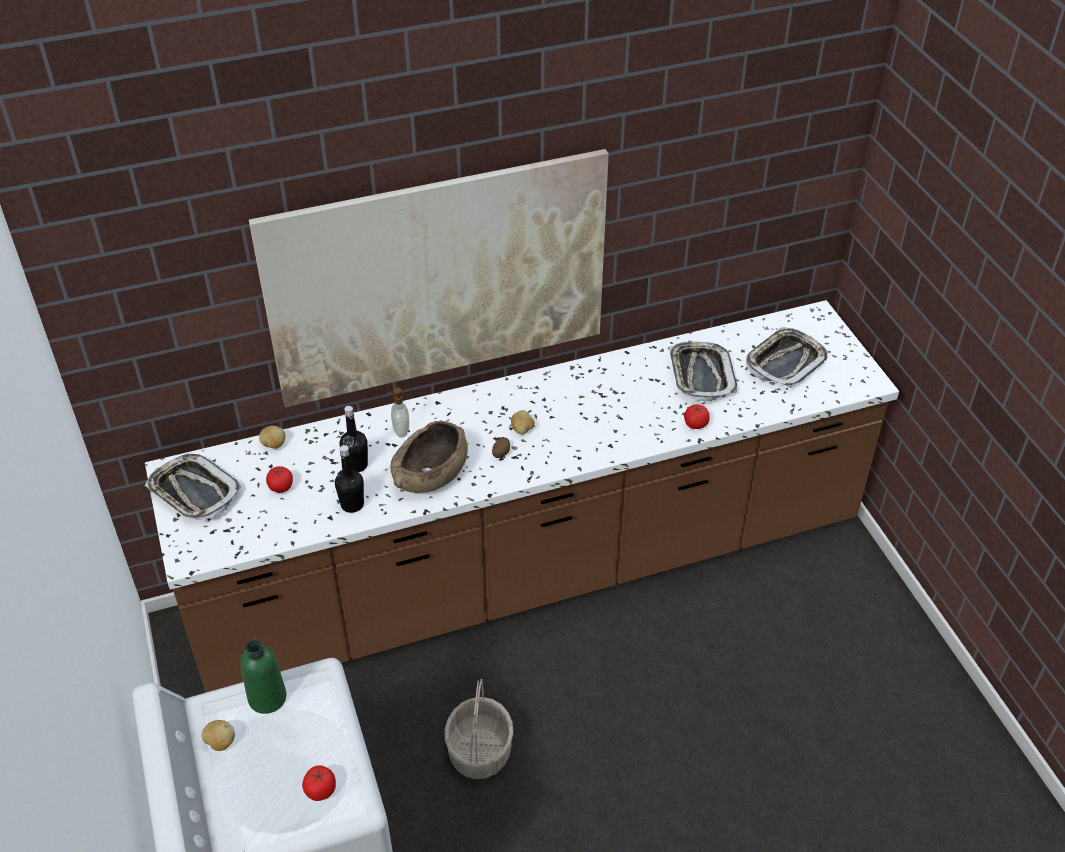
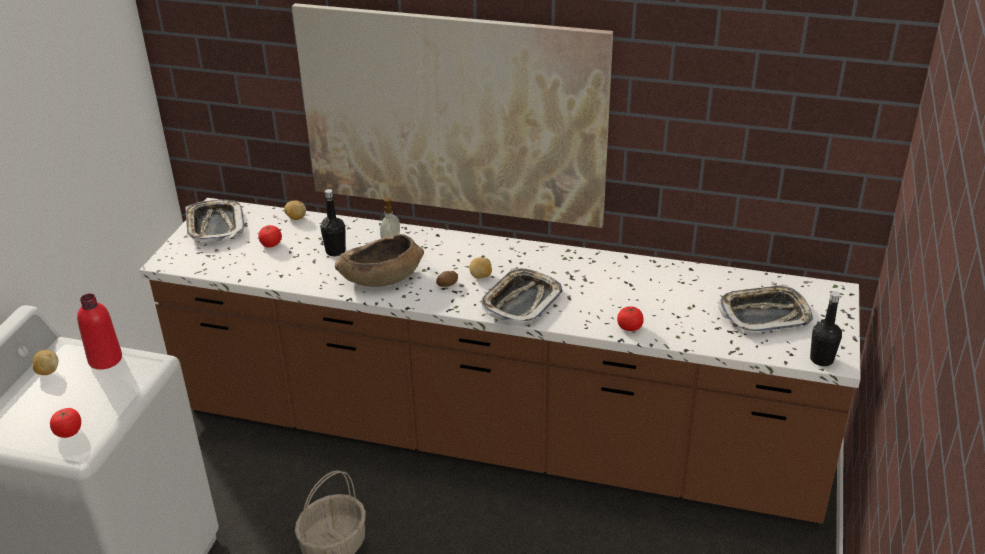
camera: 35 degrees right, 10 degrees down
green bottle [240,640,286,714] -> red bottle [77,293,122,370]
black bottle [335,445,364,513] -> black bottle moved to [810,291,842,366]
tray [669,342,737,402] -> tray moved to [481,268,562,323]

